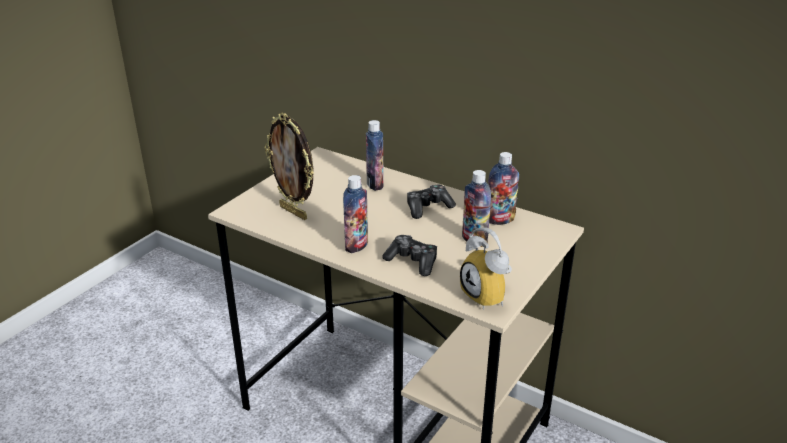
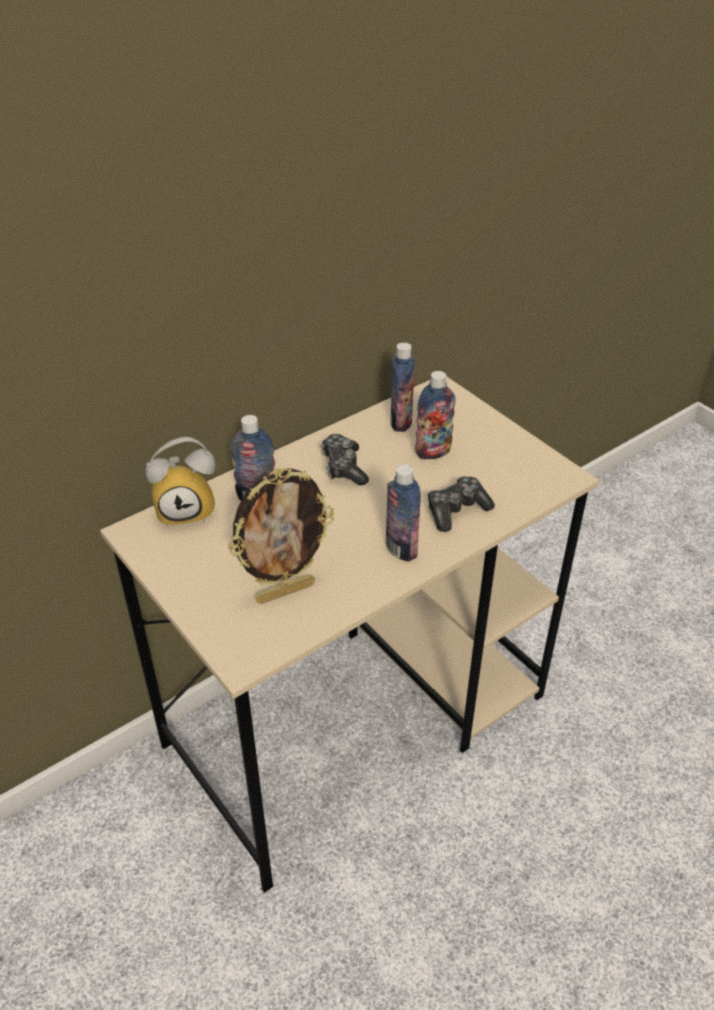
camera: 70 degrees left, 10 degrees up
alarm clock [460,227,512,310] -> alarm clock moved to [145,437,216,528]

